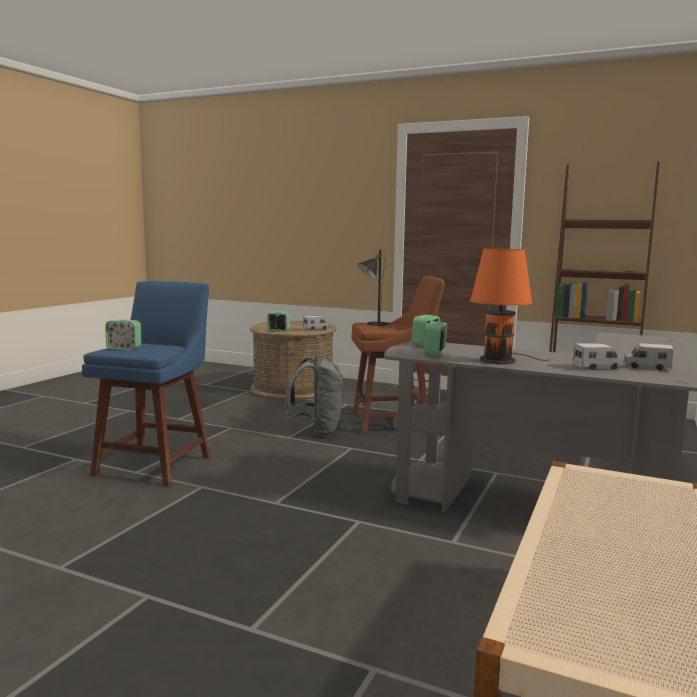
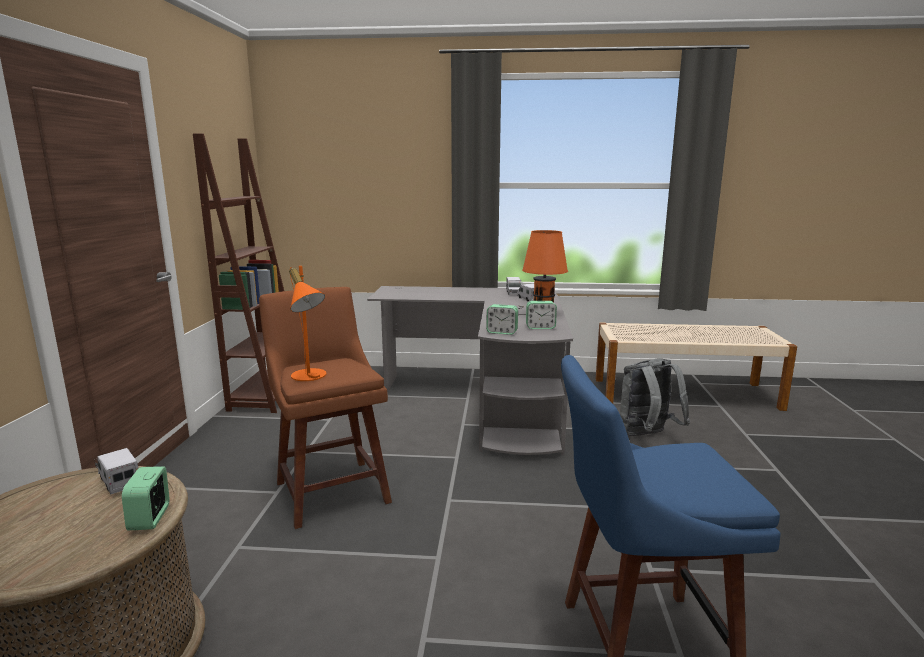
camera: 110 degrees left, 5 degrees up
alarm clock [105,320,141,350] -> none
grey backpack [285,356,343,436] -> grey backpack moved to [620,358,690,436]
black table lamp [357,249,390,326] -> orange table lamp [289,266,326,381]

